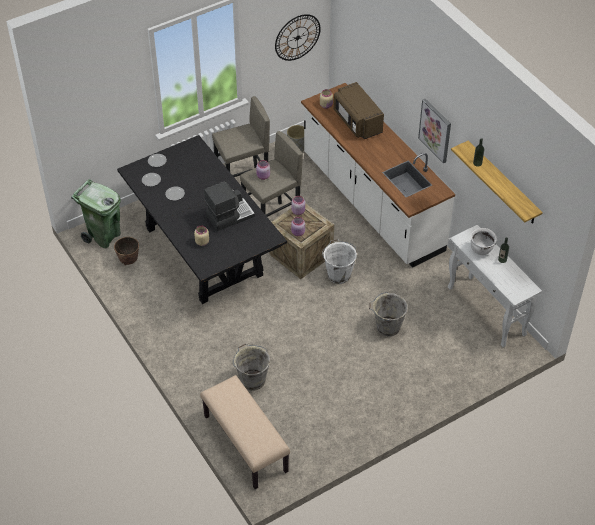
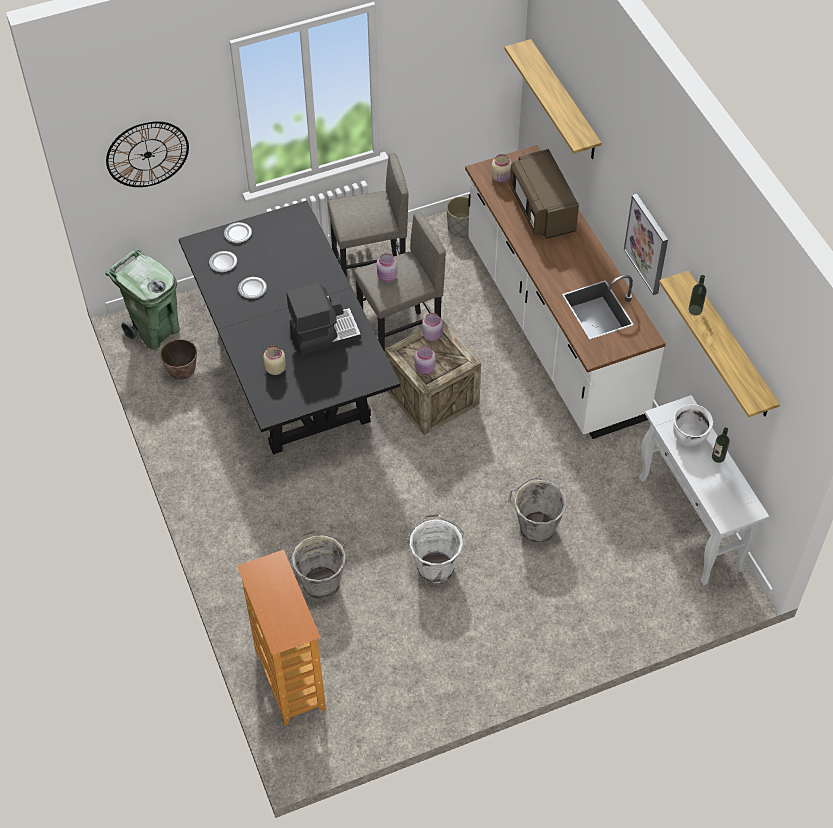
camera: 10 degrees right, 5 degrees up
beige bench [200,375,290,489] -> bookcase [237,550,326,726]
wall clock [275,14,321,61] -> wall clock moved to [106,121,189,187]
white bucket [322,239,357,284] -> white bucket moved to [407,514,464,583]
none -> shelf [504,39,602,159]

